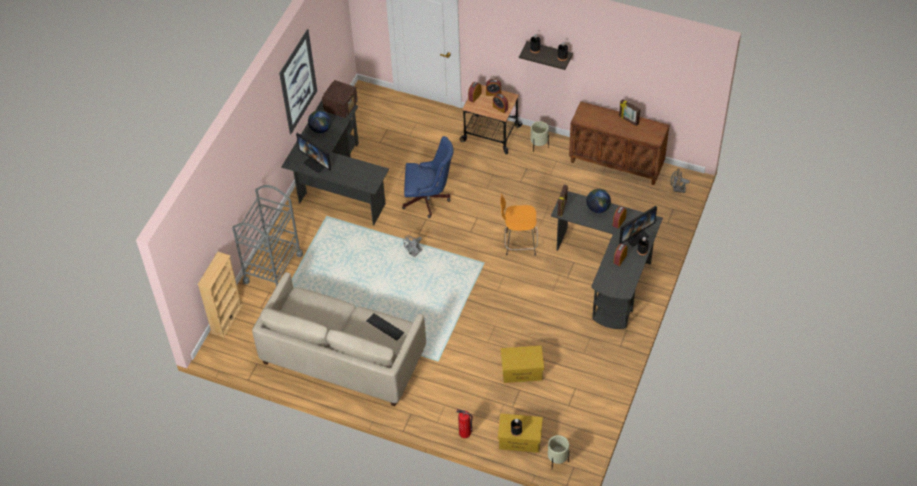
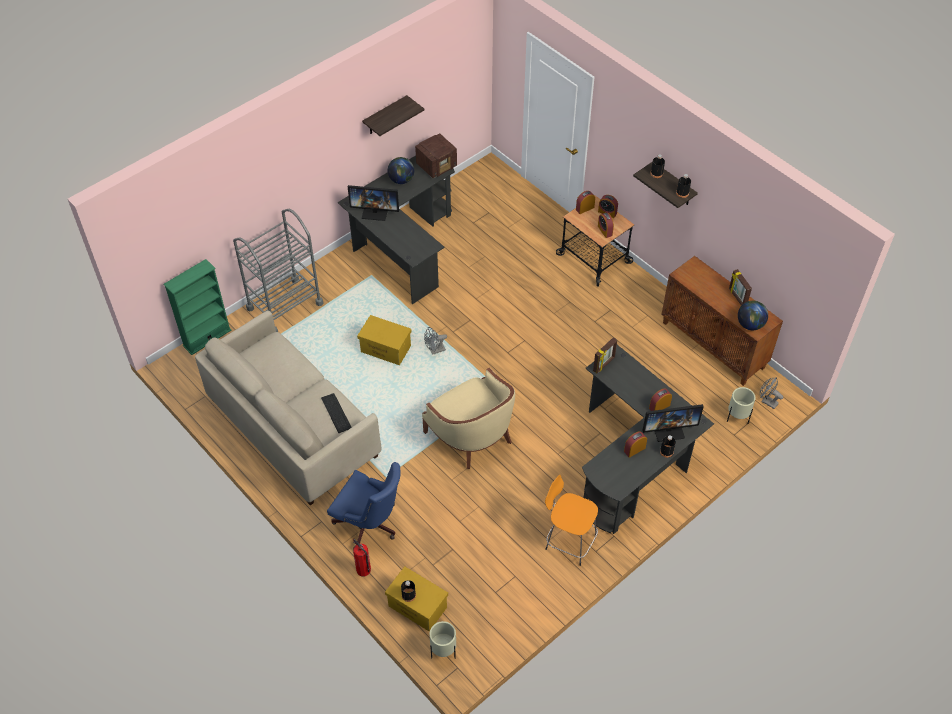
camera: 25 degrees right, 0 degrees up
beige bookcase [197,252,243,337] -> green bookcase [163,259,231,355]
picture [279,29,317,135] -> shelf [362,95,424,136]
monitor [296,133,331,173] -> monitor turned 60 degrees counterclockwise [348,185,399,221]
blue office chair [402,136,454,218] -> blue office chair moved to [327,462,401,547]
orange stool [500,193,538,256] -> orange stool moved to [545,475,598,566]
yellow storage box [501,345,544,383] -> yellow storage box moved to [357,315,412,365]
beige planter [531,121,549,152] -> beige planter moved to [727,387,756,424]
globe [586,189,611,213] -> globe moved to [738,301,768,330]
none -> beige armchair [422,368,515,469]

